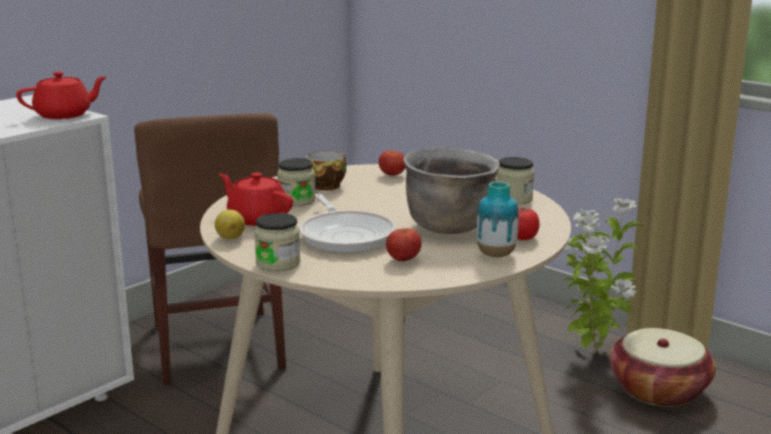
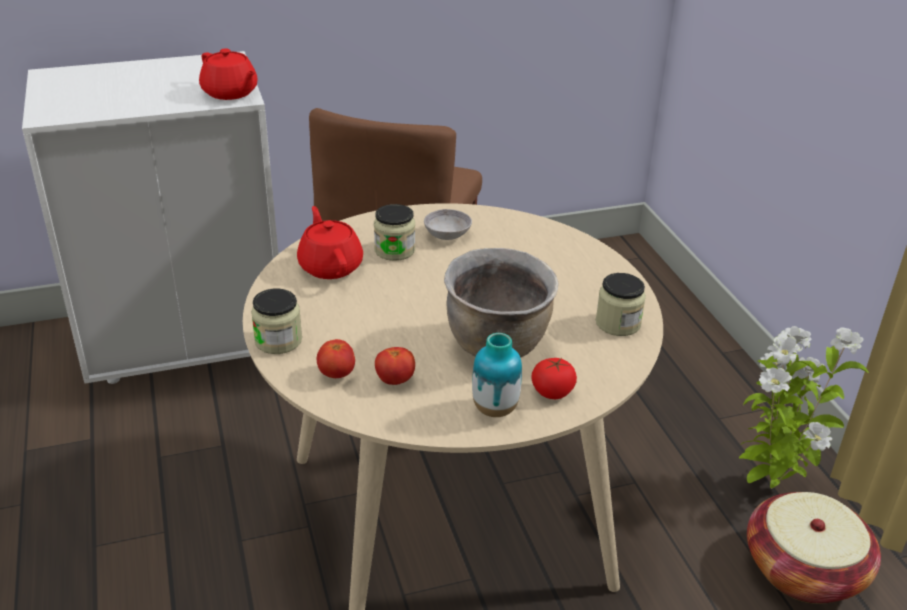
camera: 30 degrees right, 15 degrees up
red teapot [16,72,108,119] -> red teapot turned 45 degrees clockwise [199,48,258,100]
lemon [215,209,245,240] -> none
frying pan [299,194,396,253] -> none
cup [306,151,346,190] -> grey bowl [424,209,472,240]
tomato [378,150,405,176] -> tomato moved to [317,339,355,378]

